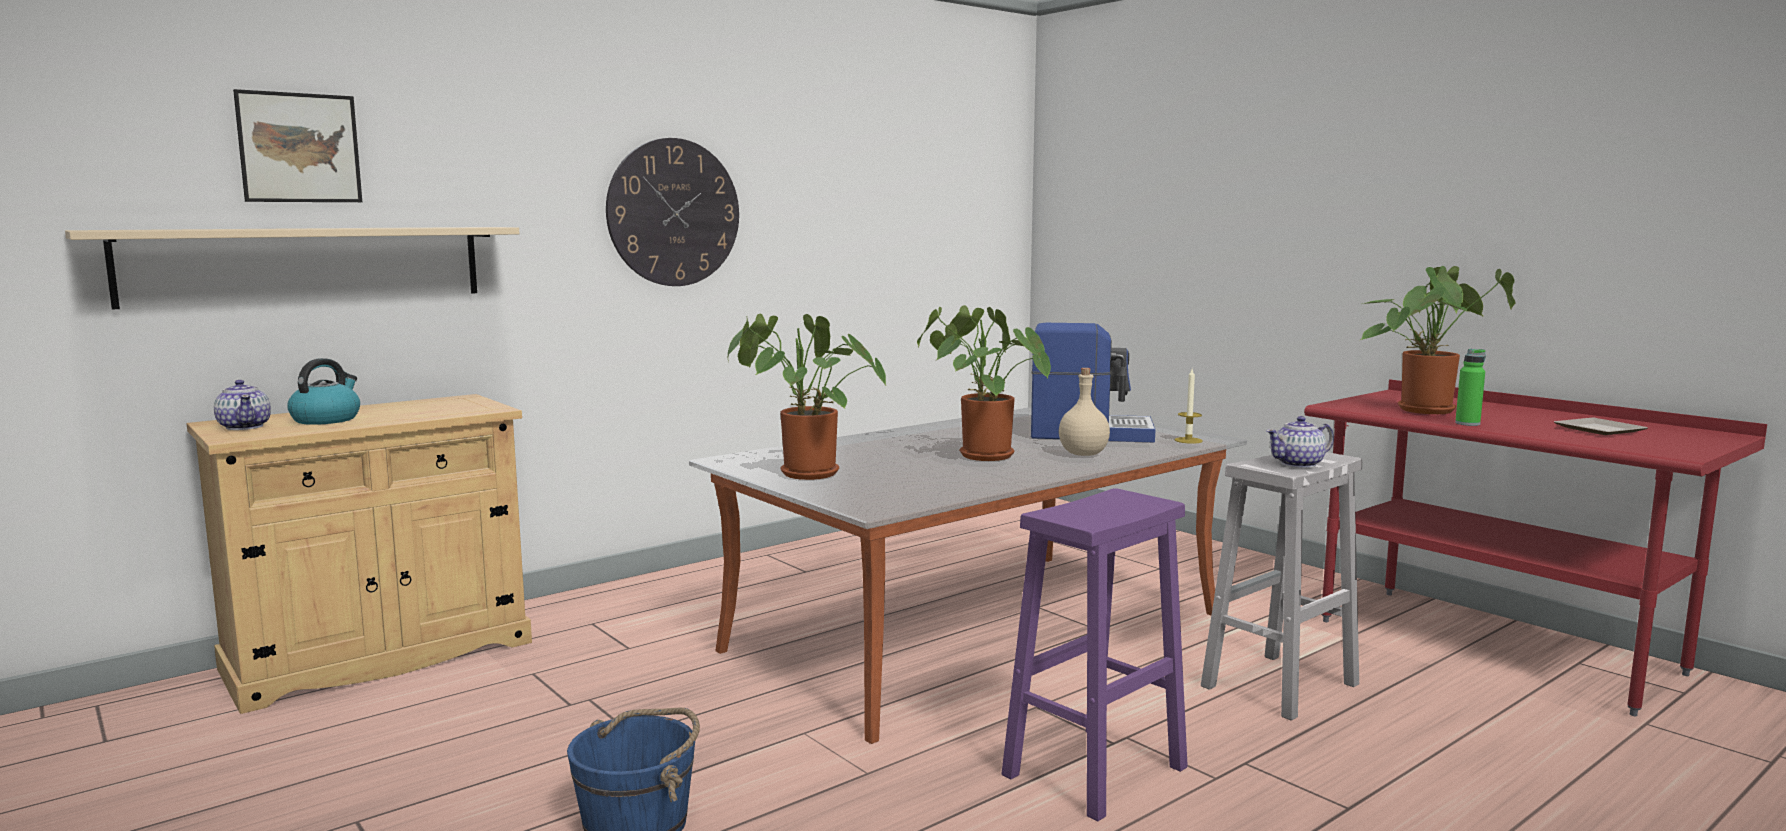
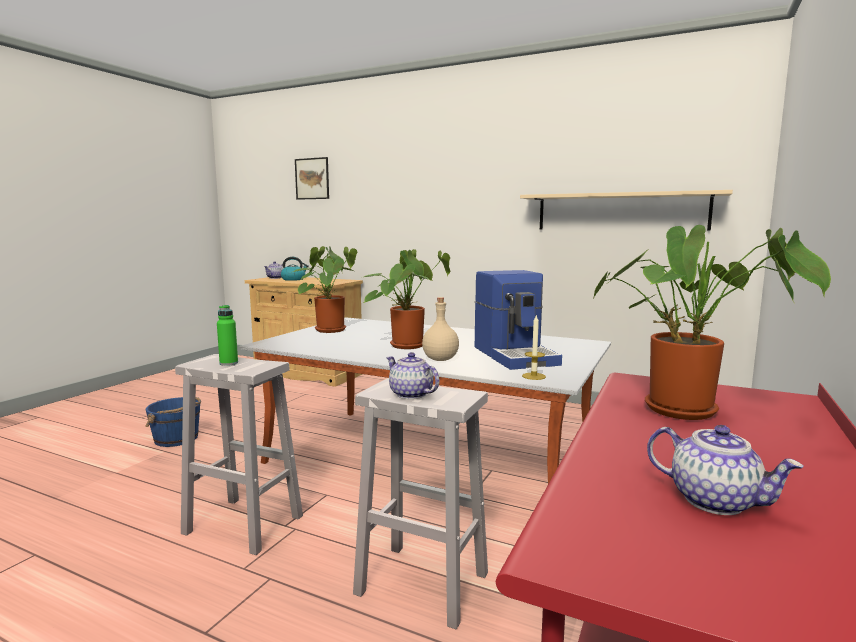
camera: 65 degrees right, 0 degrees up
beige shelf [65,227,520,310] -> beige shelf moved to [520,190,733,230]
wall clock [606,138,739,286] -> none
purple stool [1001,488,1188,822] -> white stool [175,354,303,555]
green bottle [1455,349,1486,426] -> green bottle moved to [217,305,238,366]
plate [1554,418,1648,435] -> teapot [647,425,804,515]

